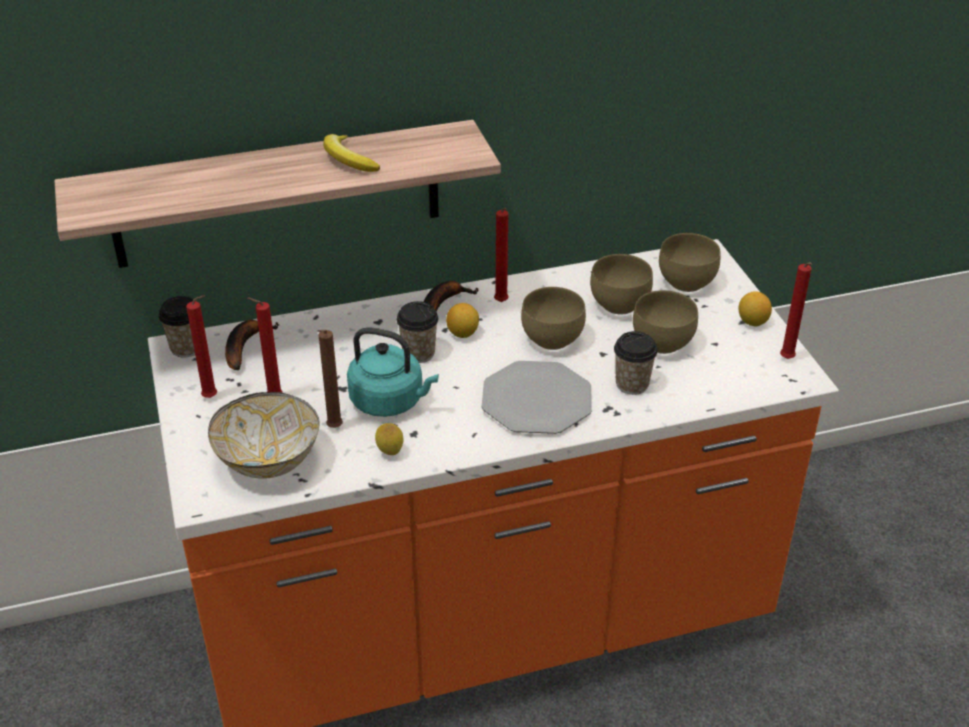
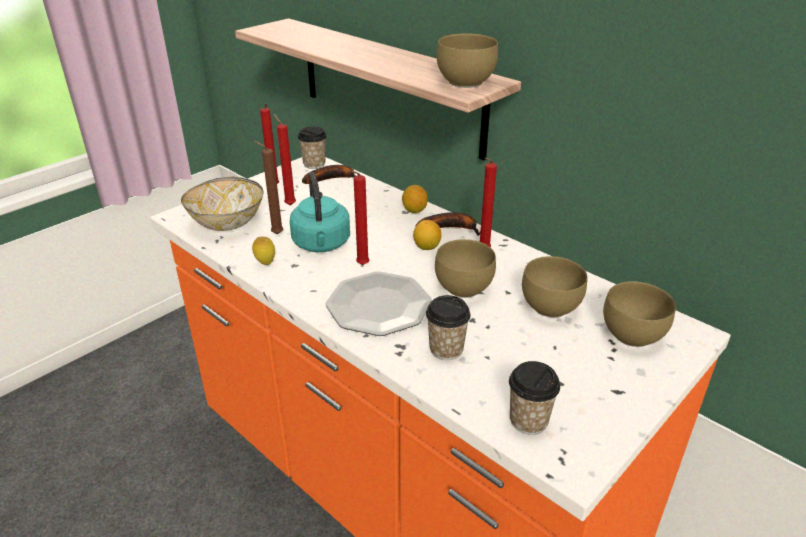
camera: 60 degrees right, 5 degrees down
banana [323,134,380,172] -> none
cup [396,301,438,363] -> cup moved to [509,361,560,435]
brown bowl [633,290,698,354] -> brown bowl moved to [437,34,498,88]
lemon [739,291,772,326] -> lemon moved to [402,185,428,213]
red candle [780,263,812,359] -> red candle moved to [349,170,369,265]

